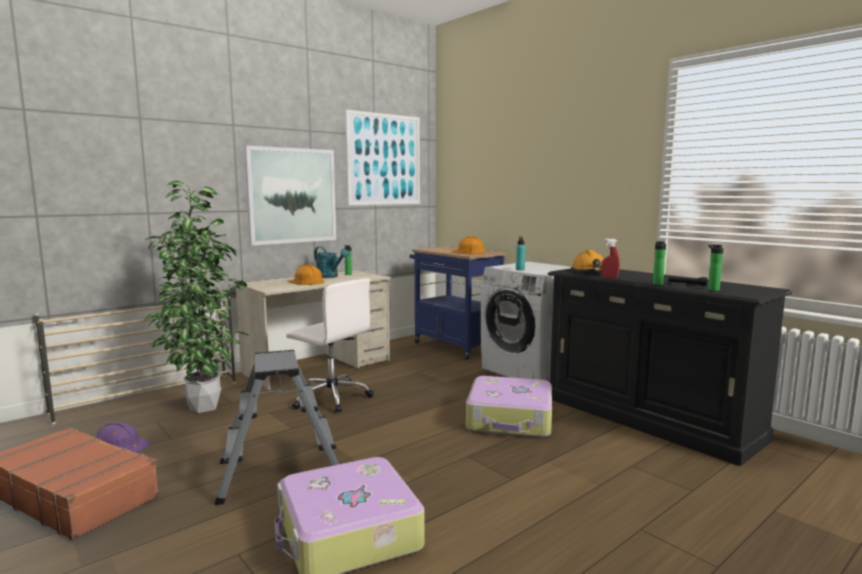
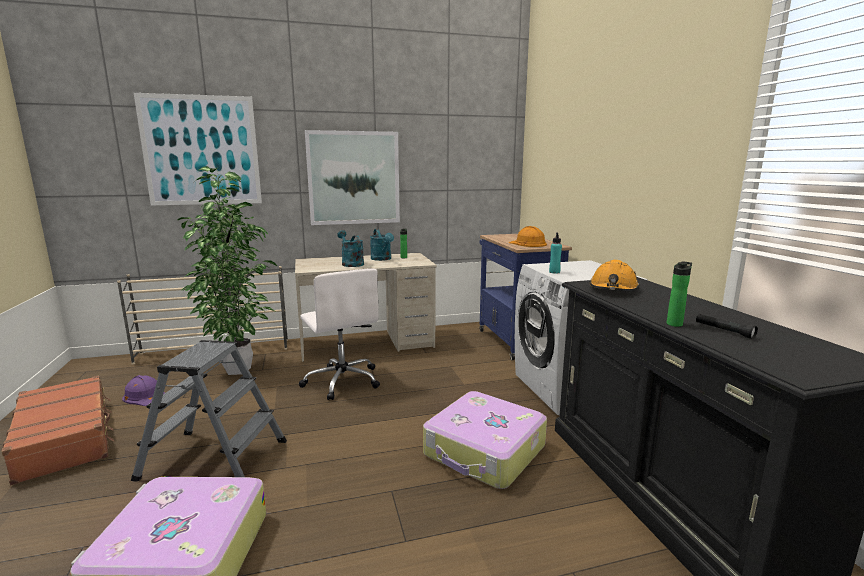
camera: 25 degrees right, 5 degrees up
orange hard hat [288,264,324,285] -> turquoise watering can [337,230,364,267]
picture [345,110,420,205] -> picture moved to [134,93,262,205]
red spray bottle [601,238,620,278] -> none
bottle [708,245,723,291] -> none

